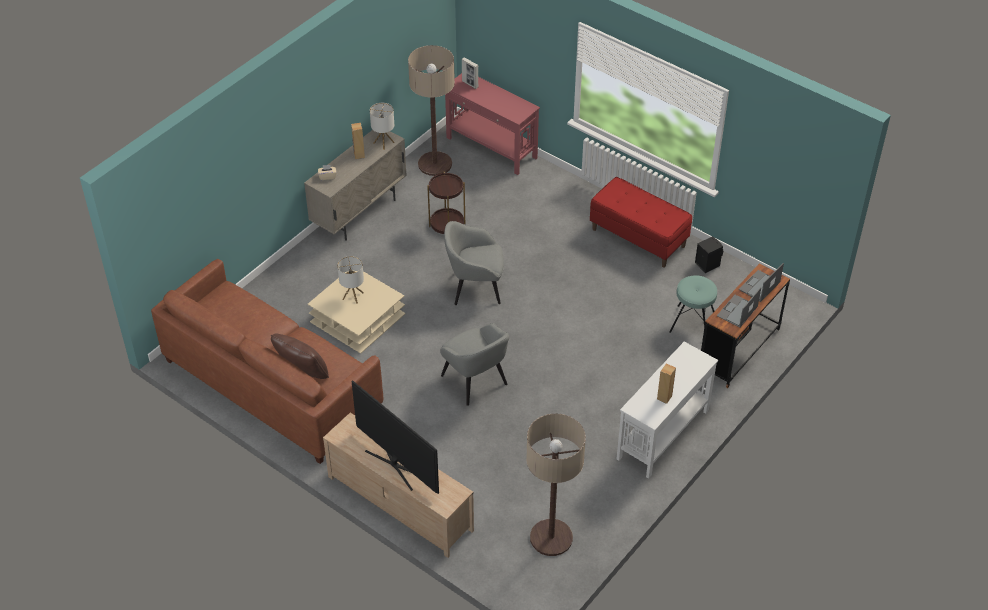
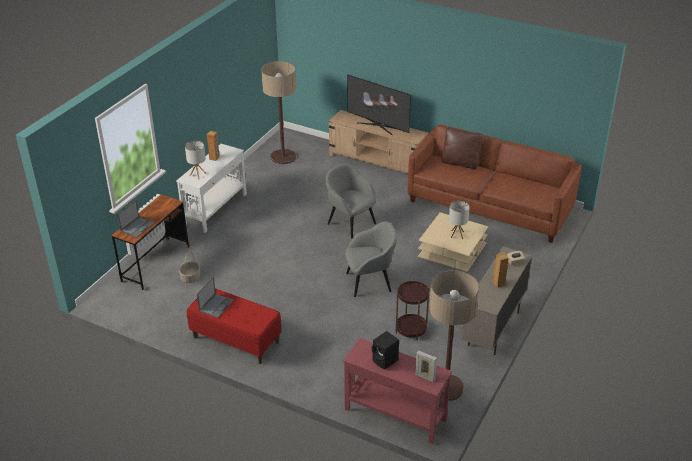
camera: 170 degrees right, 10 degrees down
table lamp [370,103,395,150] -> table lamp moved to [185,141,207,179]
turquoise stool [669,275,717,333] -> basket [179,252,200,283]
black speaker [695,236,723,273] -> black speaker moved to [372,331,399,370]
laptop [717,287,761,328] -> laptop moved to [197,276,234,318]

